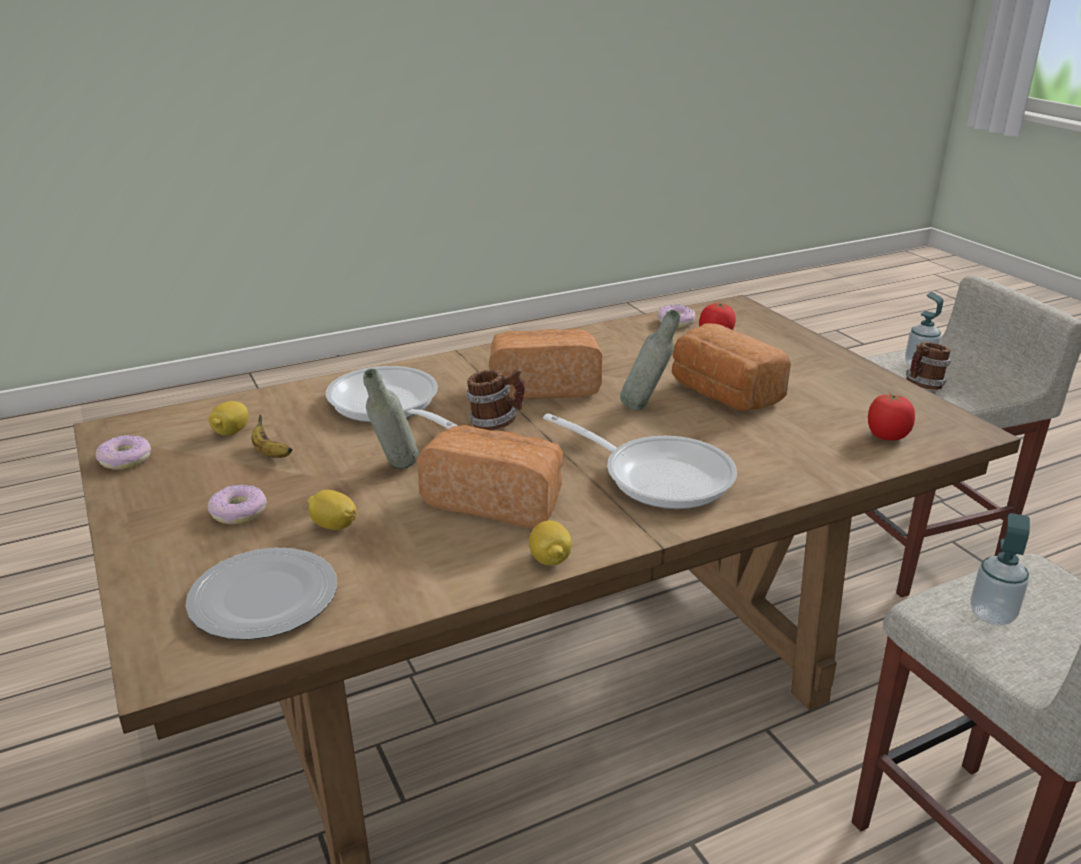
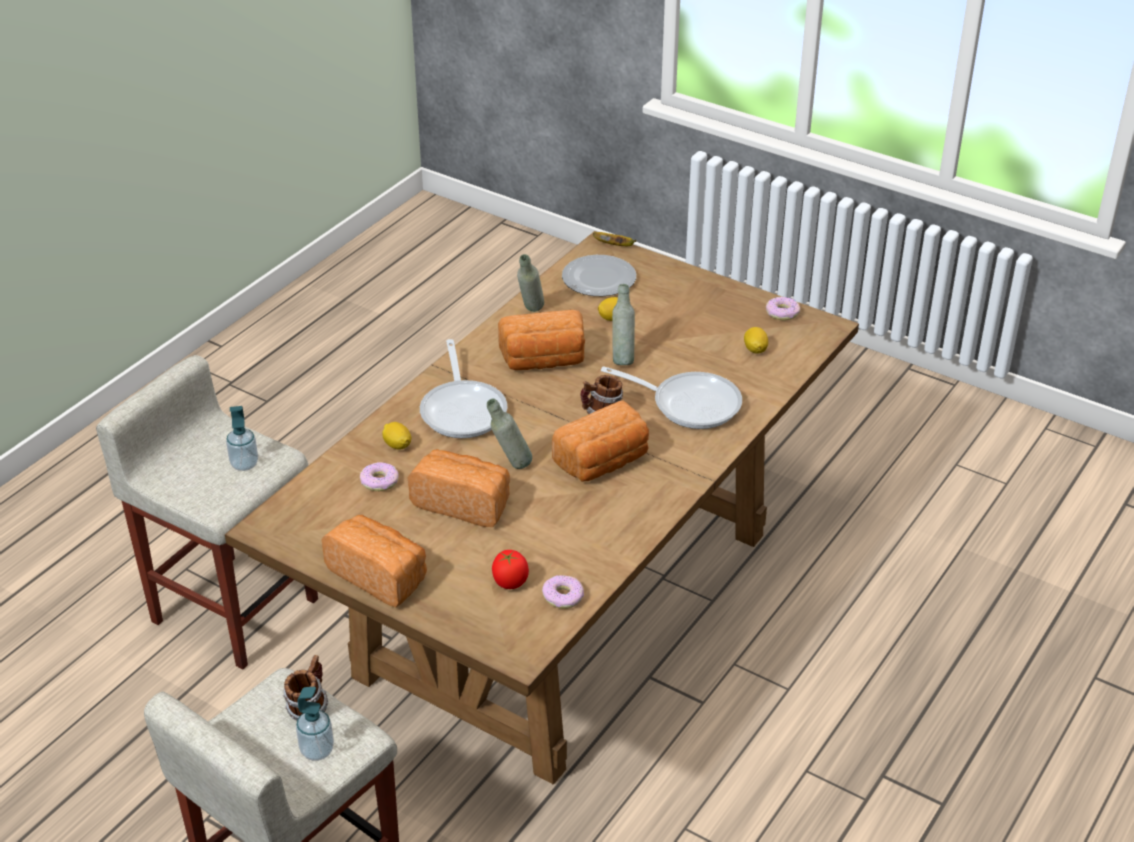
camera: 150 degrees right, 10 degrees up
donut [208,485,267,524] -> donut moved to [360,462,399,491]
banana [252,415,293,458] -> banana moved to [593,232,637,246]
lemon [529,520,572,565] -> lemon moved to [382,422,411,449]
frying pan [543,413,737,509] -> frying pan turned 105 degrees counterclockwise [420,339,508,438]
tomato [868,392,915,440] -> none
none -> bread [321,515,427,607]
none -> grey bottle [517,254,544,312]

